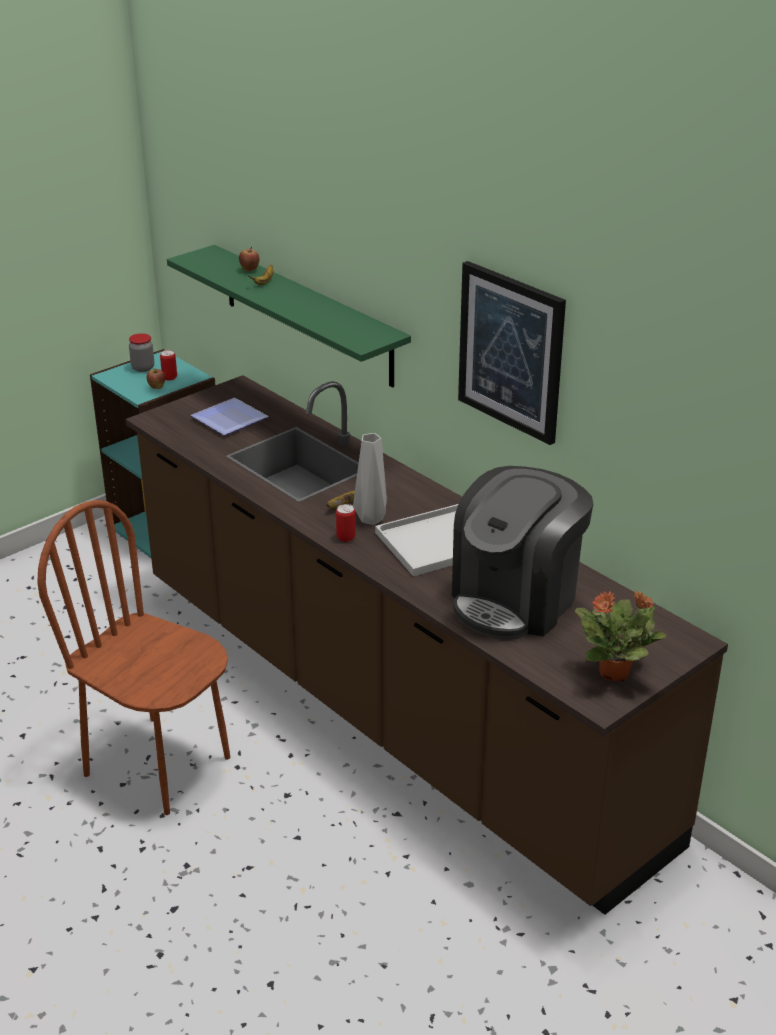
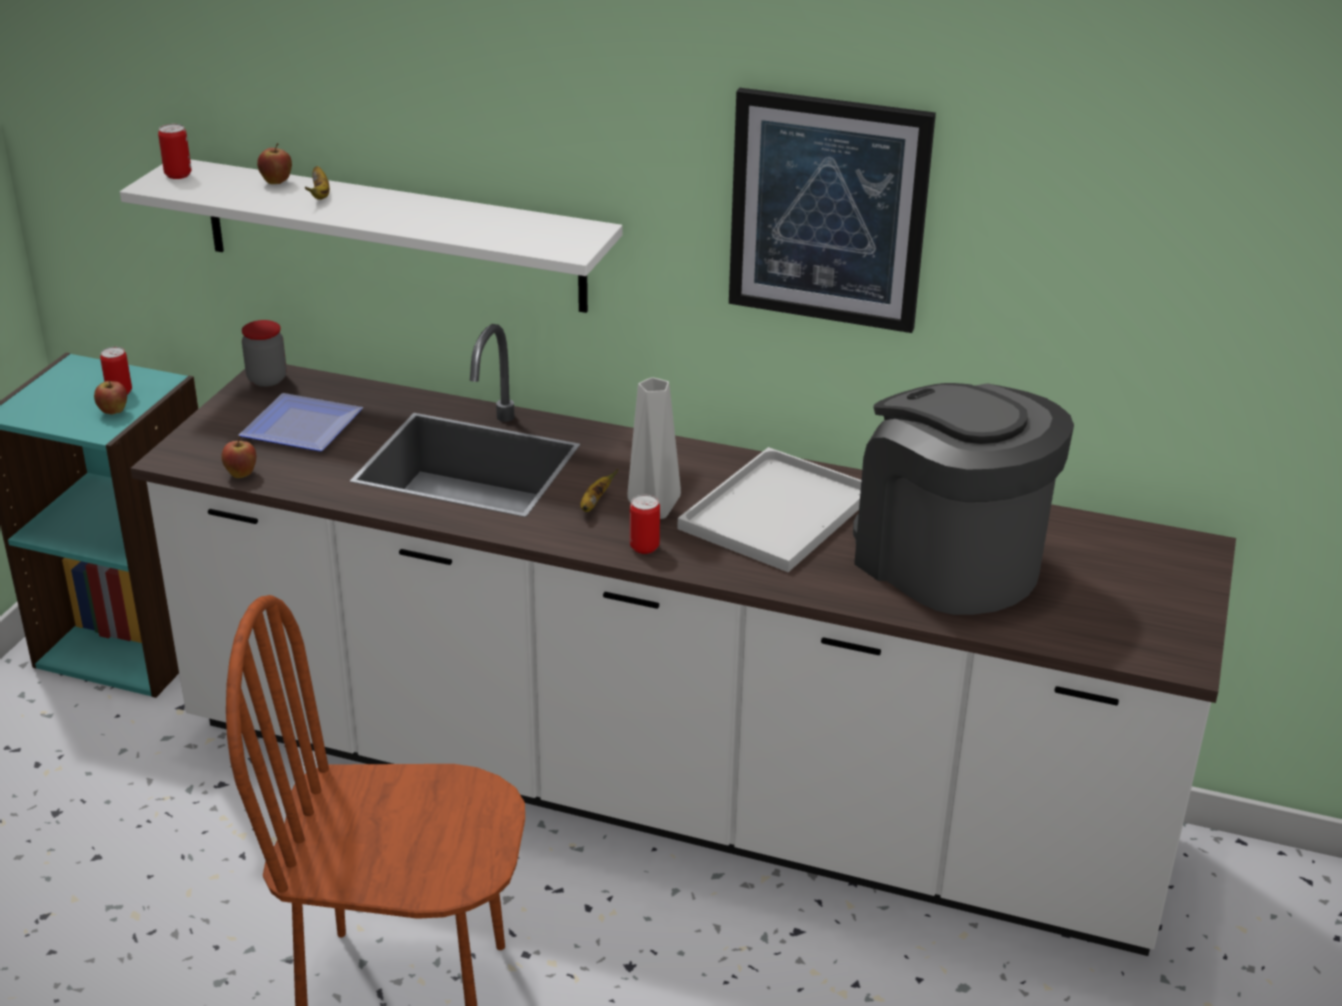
camera: 30 degrees left, 0 degrees up
brown counter [125,375,728,915] -> white counter [130,324,1236,956]
jar [129,333,154,372] -> jar moved to [242,320,287,387]
green shelf [167,245,411,388] -> white shelf [120,159,623,313]
coffee machine [452,466,593,640] -> coffee machine turned 135 degrees clockwise [853,383,1074,615]
potted plant [575,590,666,681] -> none
none -> can [158,124,191,179]
none -> apple [221,436,256,478]

